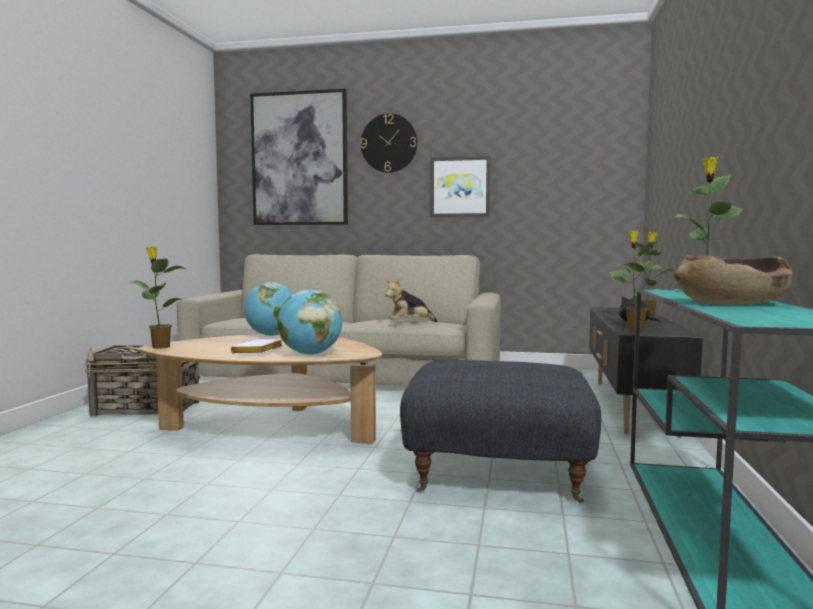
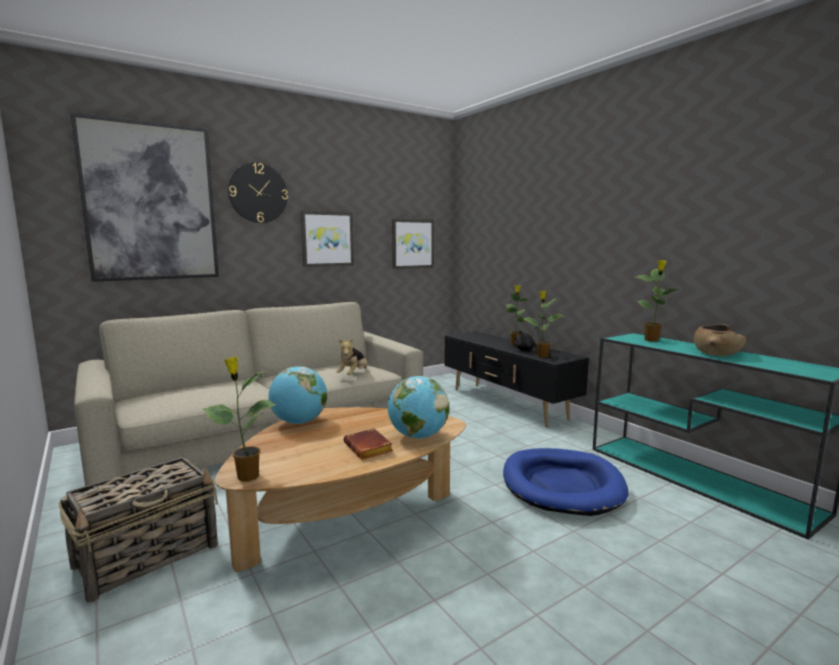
camera: 45 degrees left, 5 degrees up
white book [231,339,283,354] -> brown book [343,428,393,460]
grey ottoman [400,360,601,503] -> blue dog bed [503,448,628,516]
none -> picture [392,219,434,269]

